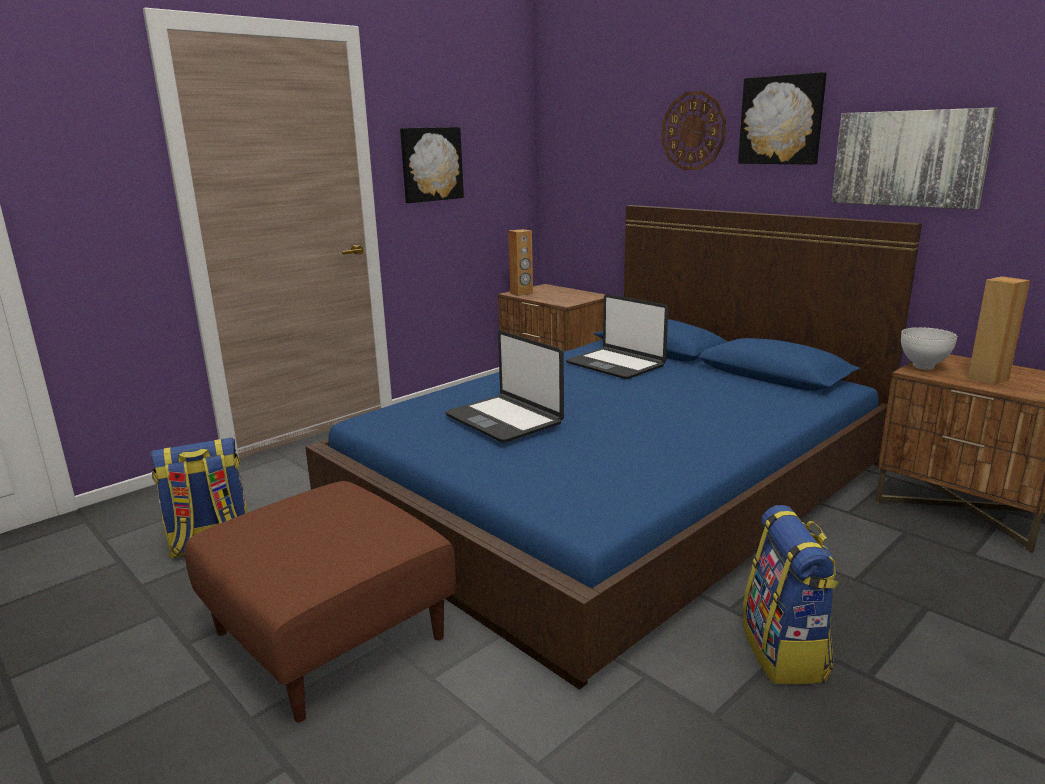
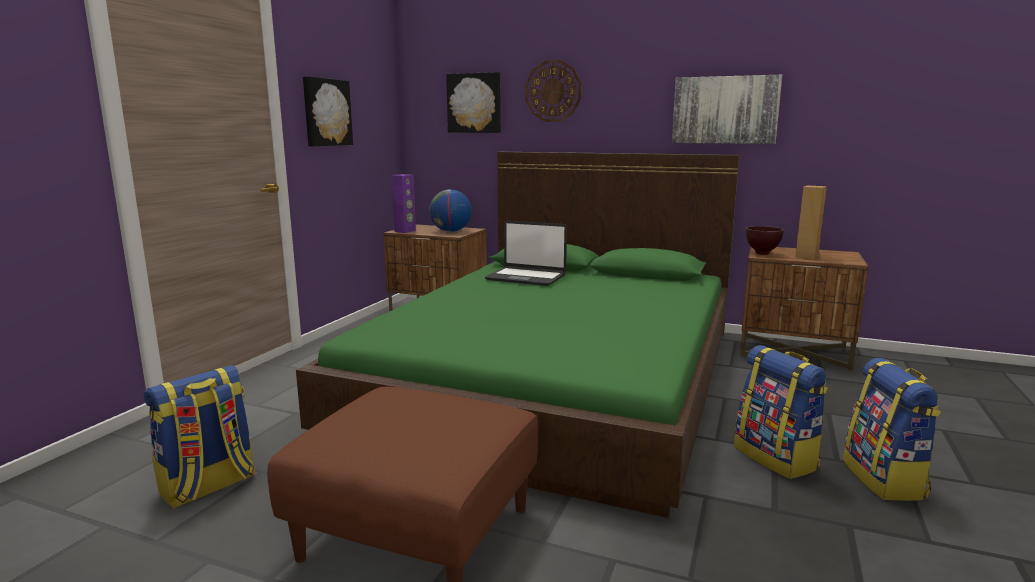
camera: 25 degrees left, 5 degrees down
blue bed [305,205,922,690] -> green bed [296,152,740,518]
laptop [445,331,564,443] -> none
brown speaker [508,229,533,296] -> purple speaker [392,174,416,233]
picture [738,72,827,165] -> picture moved to [446,72,501,133]
white bowl [901,327,957,370] -> brown bowl [746,226,784,255]
none -> globe [429,189,472,232]
none -> backpack [843,358,941,501]

